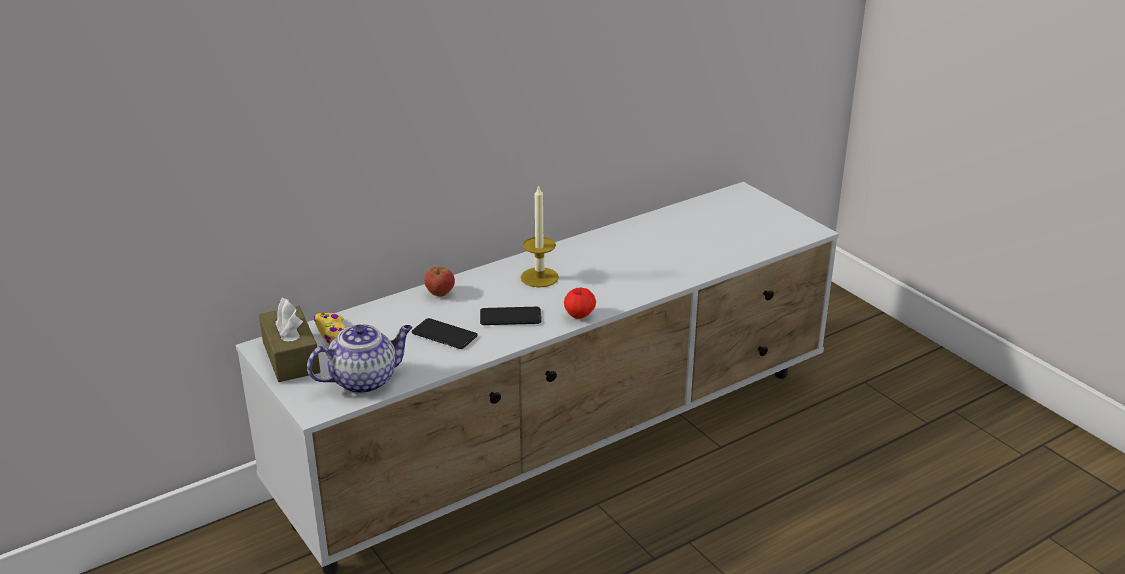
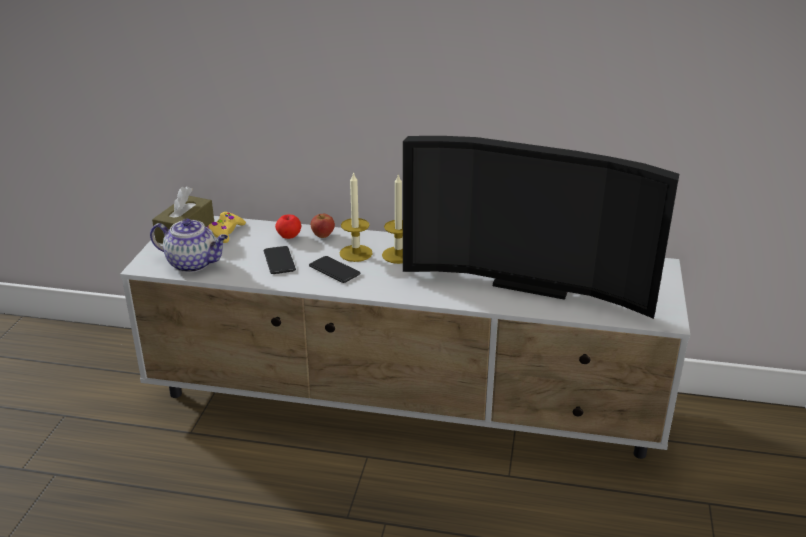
camera: 45 degrees right, 0 degrees up
apple [564,288,596,319] -> apple moved to [275,215,301,239]
none -> candle [340,172,373,262]
none -> television [403,136,679,319]

